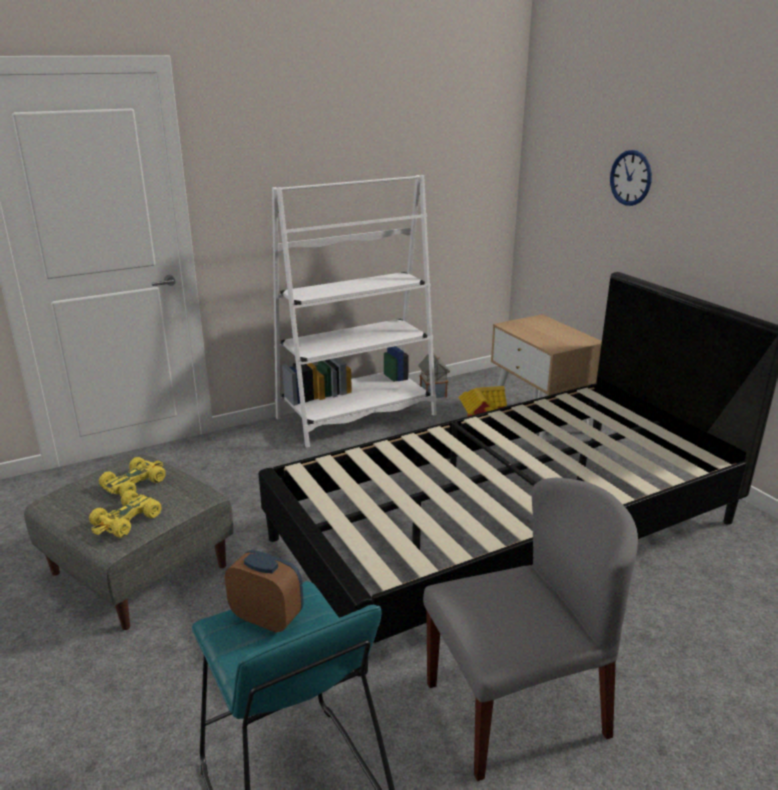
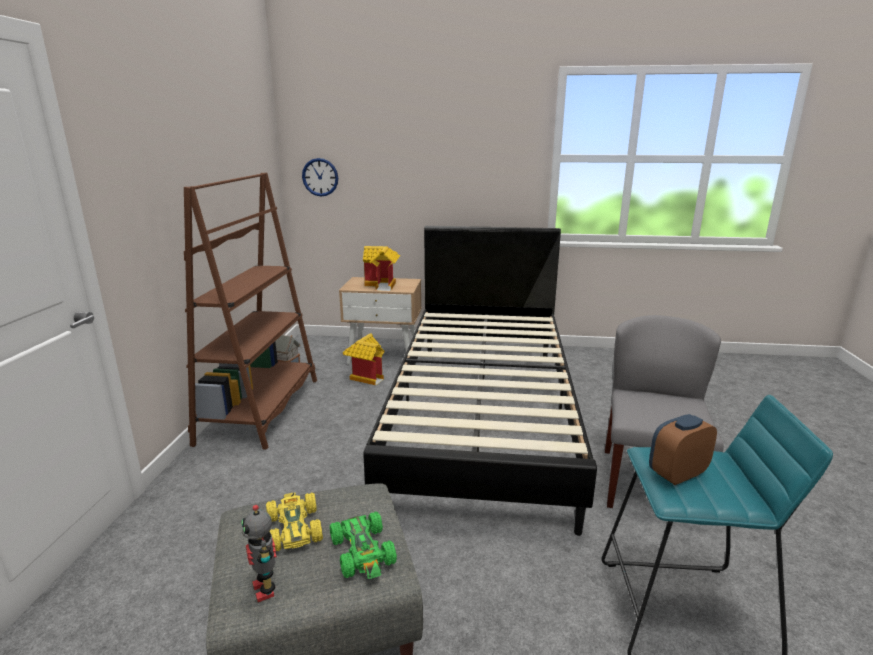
camera: 55 degrees left, 5 degrees down
yellow toy car [89,490,162,538] -> green toy car [330,512,397,579]
white bookcase [272,175,437,448] -> brown bookcase [184,172,317,450]
wall clock [610,150,652,206] -> wall clock moved to [302,158,338,197]
none -> toy robot [241,505,277,602]
none -> toy house [363,246,400,291]

